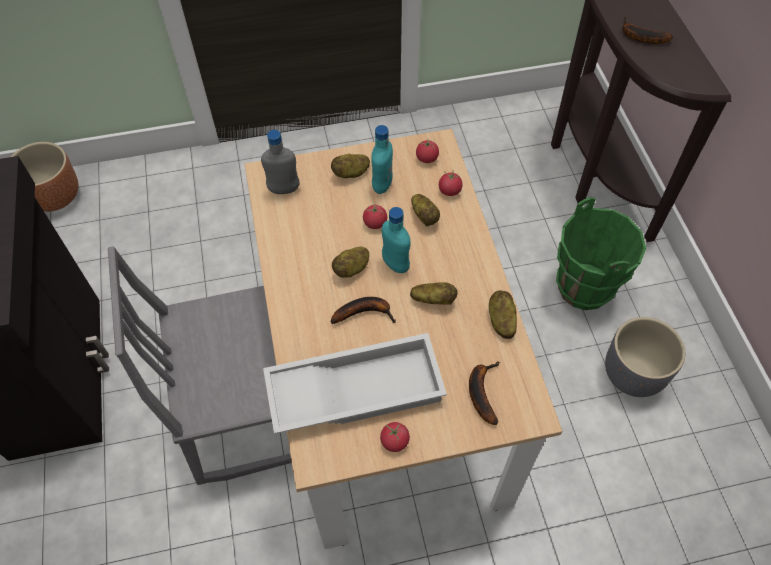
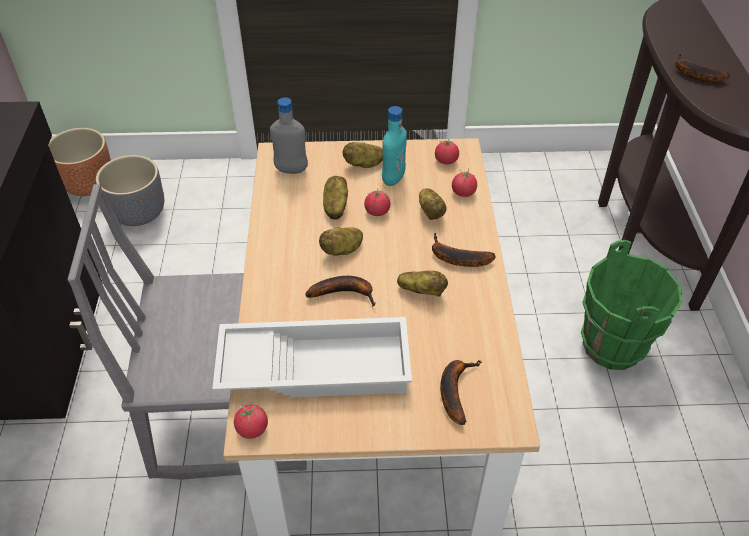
camera: 10 degrees right, 10 degrees down
tomato [380,422,410,452] -> tomato moved to [234,404,268,439]
turquoise bottle [382,207,410,273] -> none
potato [489,291,517,339] -> potato moved to [323,176,348,220]
grey planter [605,317,685,397] -> grey planter moved to [96,155,164,226]
none -> banana [432,233,496,267]

